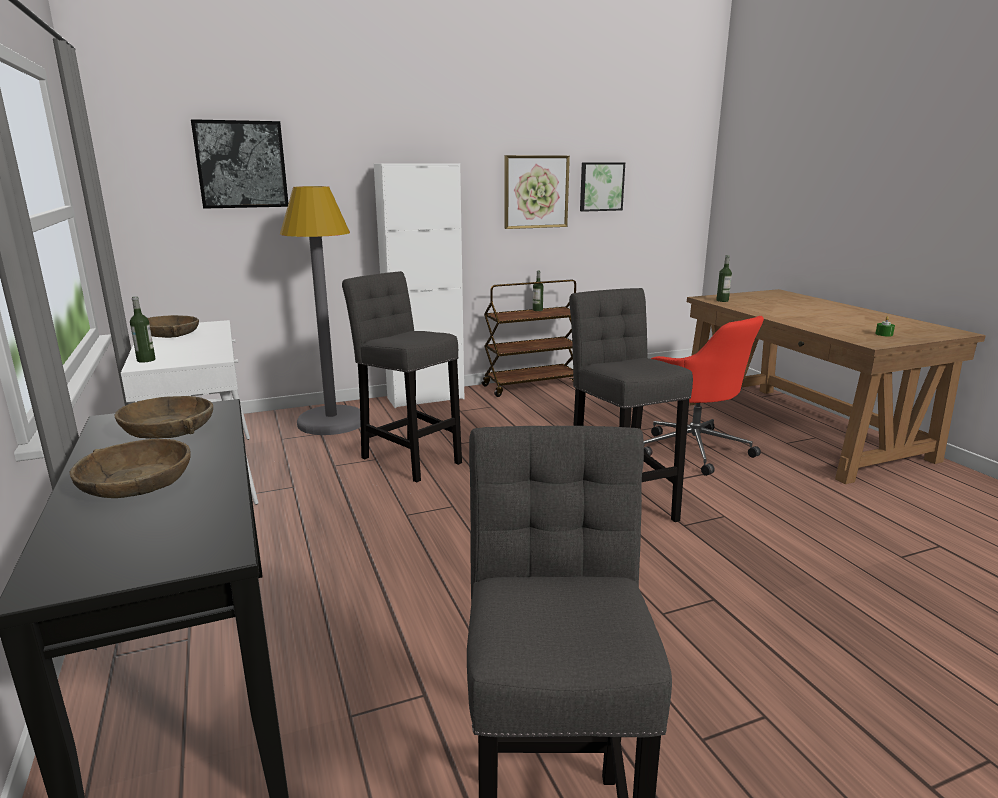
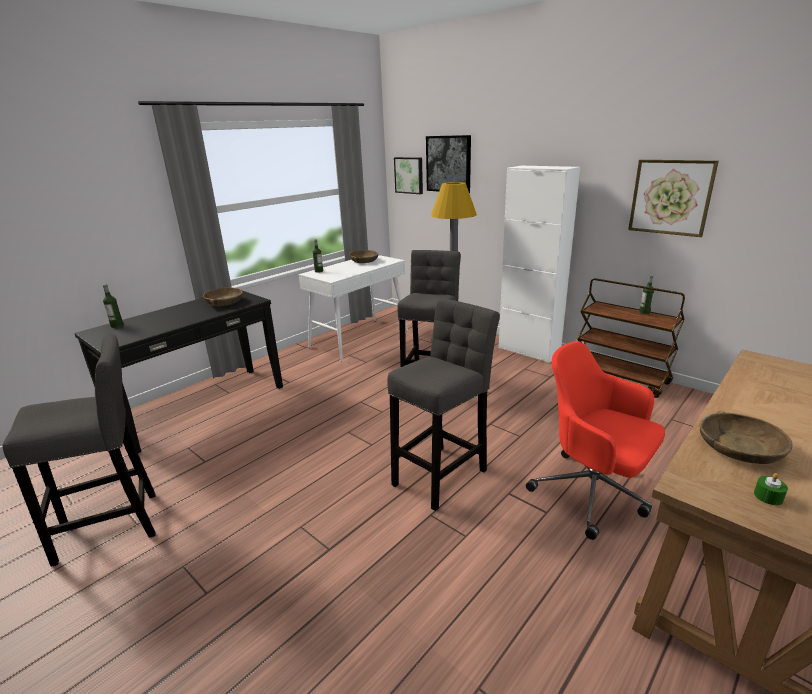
camera: 65 degrees right, 5 degrees up
brown bowl [70,439,191,498] -> brown bowl moved to [700,410,793,464]
picture [580,162,625,212] -> picture moved to [394,157,423,194]
red office chair [644,316,764,476] -> red office chair turned 105 degrees clockwise [526,341,665,540]
bottle [716,255,732,302] -> bottle moved to [103,284,124,328]

